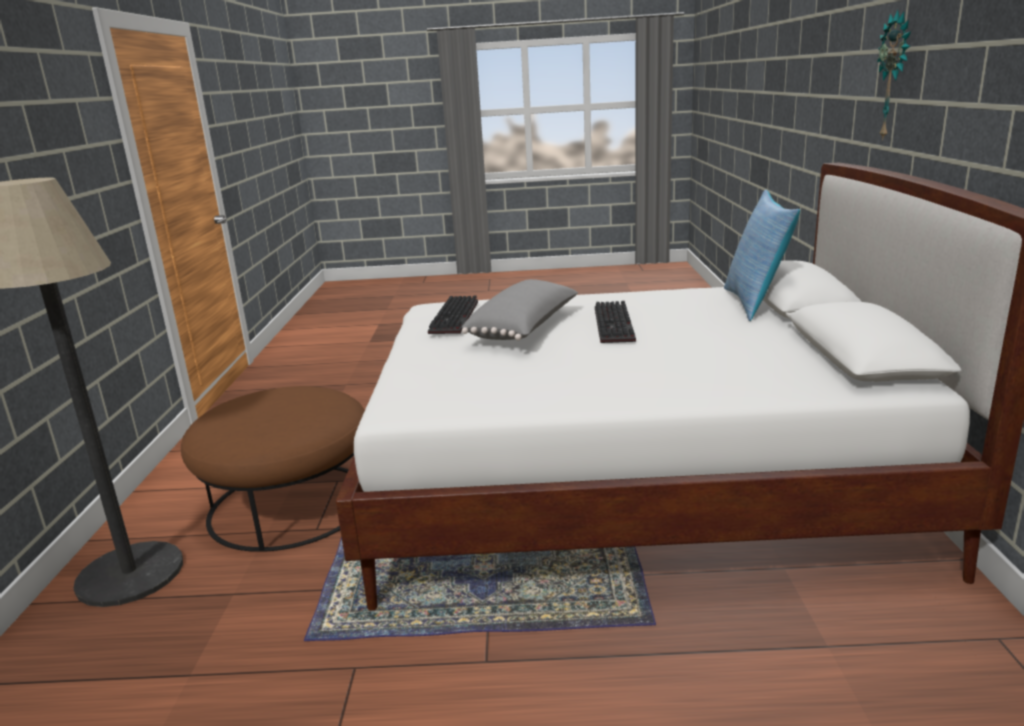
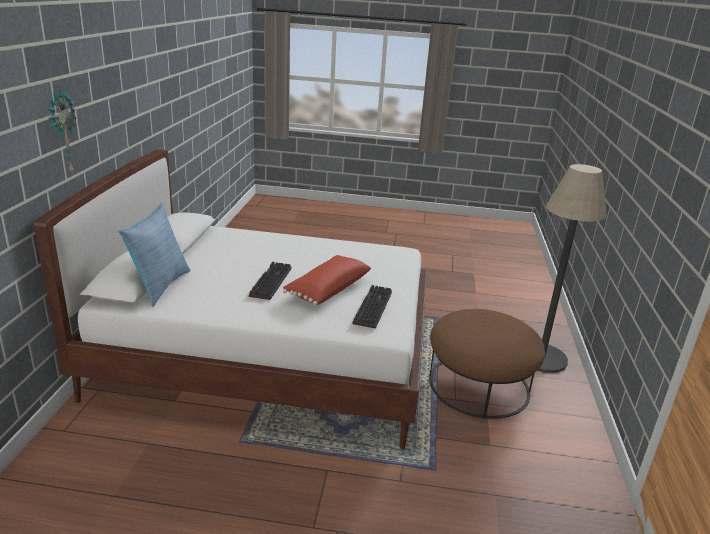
camera: 175 degrees left, 5 degrees up
grey pillow [462,279,578,340] -> red pillow [283,255,371,305]

